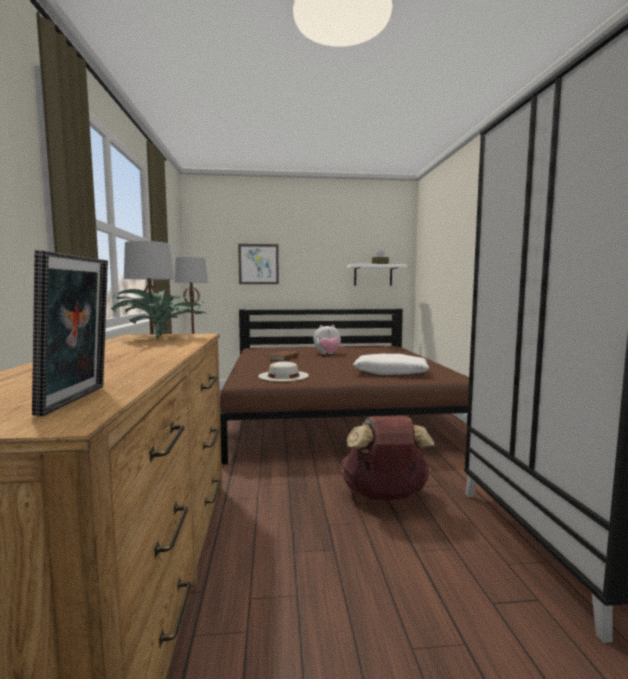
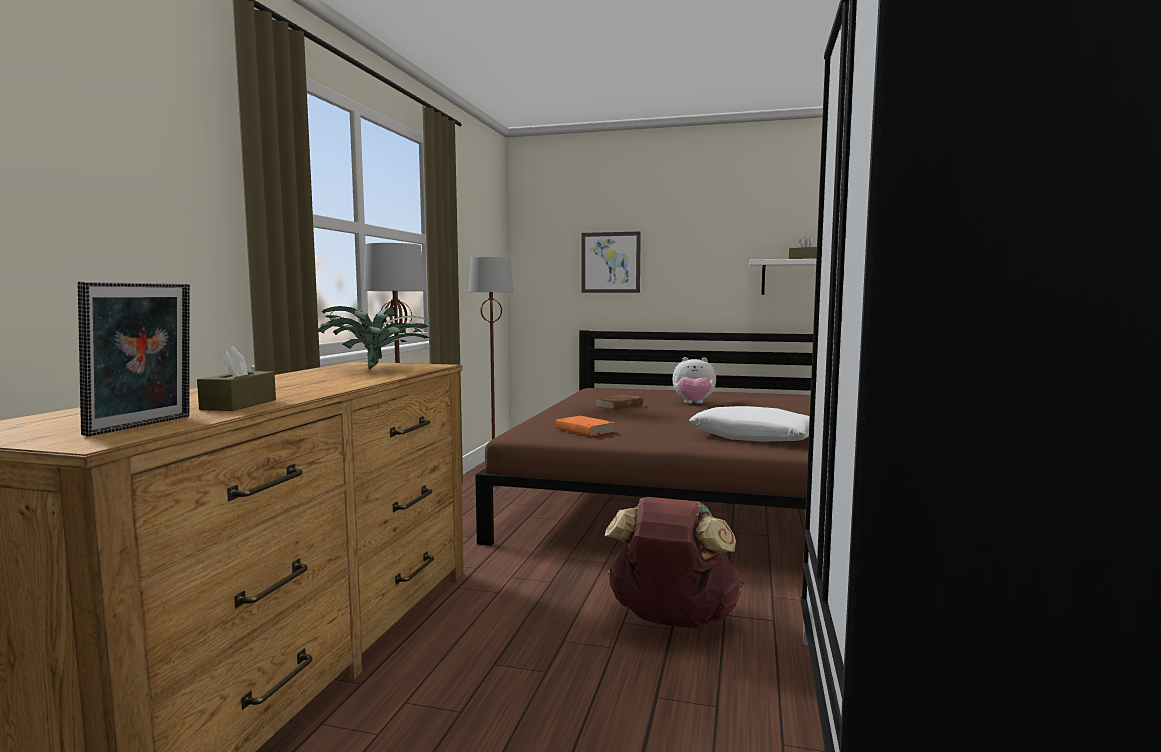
camera: 20 degrees right, 0 degrees up
white hat [258,362,309,381] -> orange book [556,416,615,437]
none -> brown tissue box [197,346,276,411]

